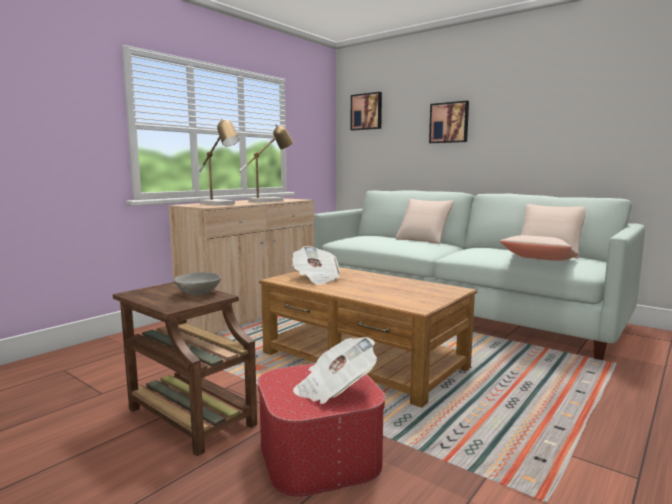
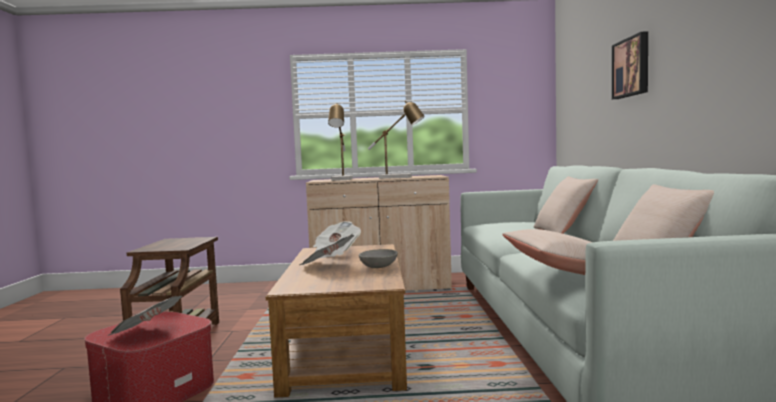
camera: 50 degrees right, 5 degrees down
grey bowl [174,272,221,295] -> grey bowl moved to [359,249,398,268]
picture [351,92,382,130] -> none
none -> newspaper [300,234,355,265]

